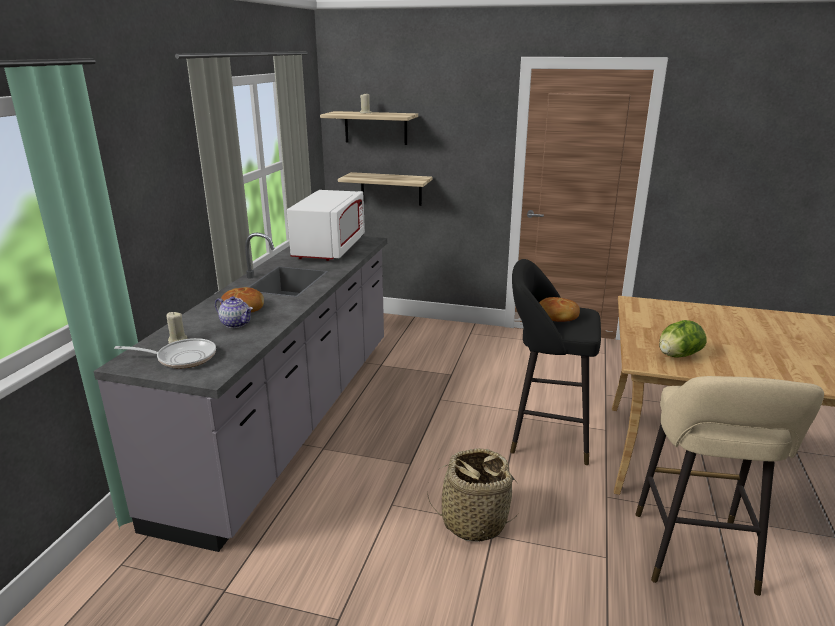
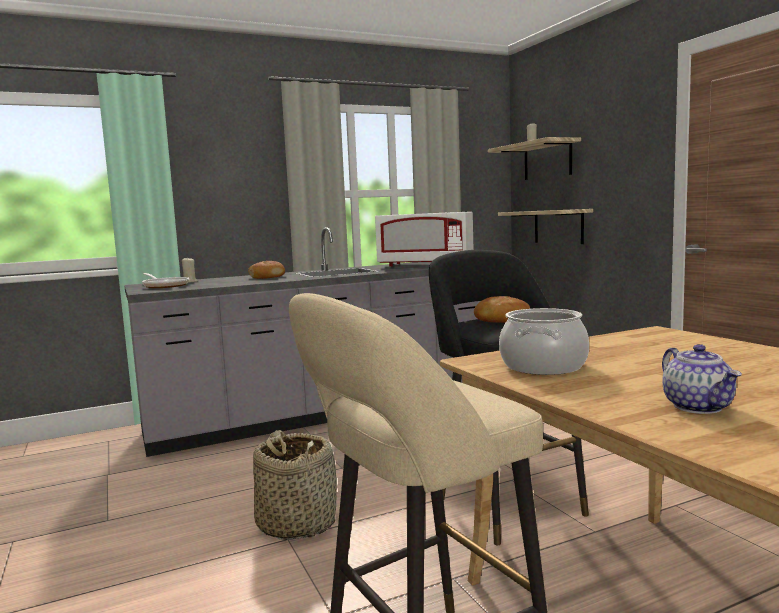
camera: 50 degrees right, 15 degrees down
teapot [215,296,253,328] -> teapot moved to [662,344,742,414]
white microwave [287,190,365,261] -> white microwave turned 45 degrees clockwise [375,212,474,267]
lettuce [659,320,707,358] -> cooking pot [499,308,589,375]

